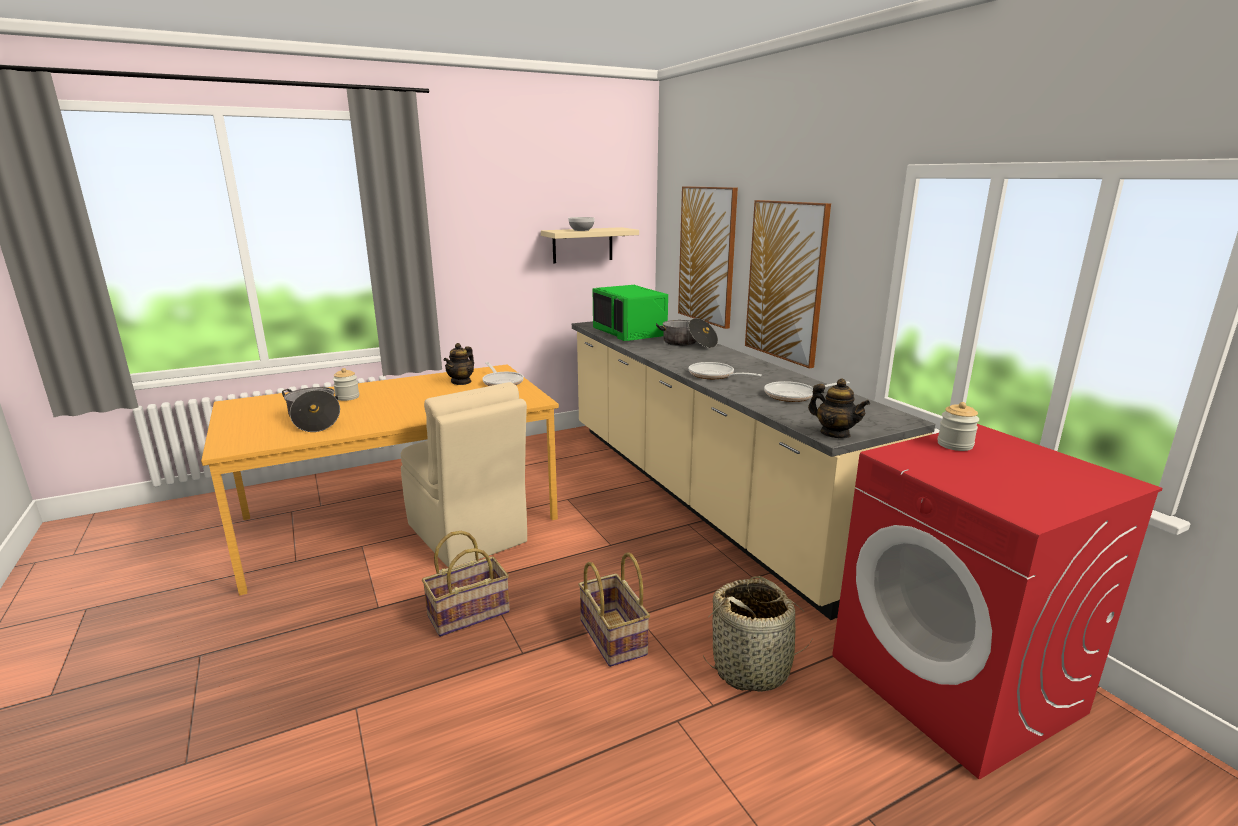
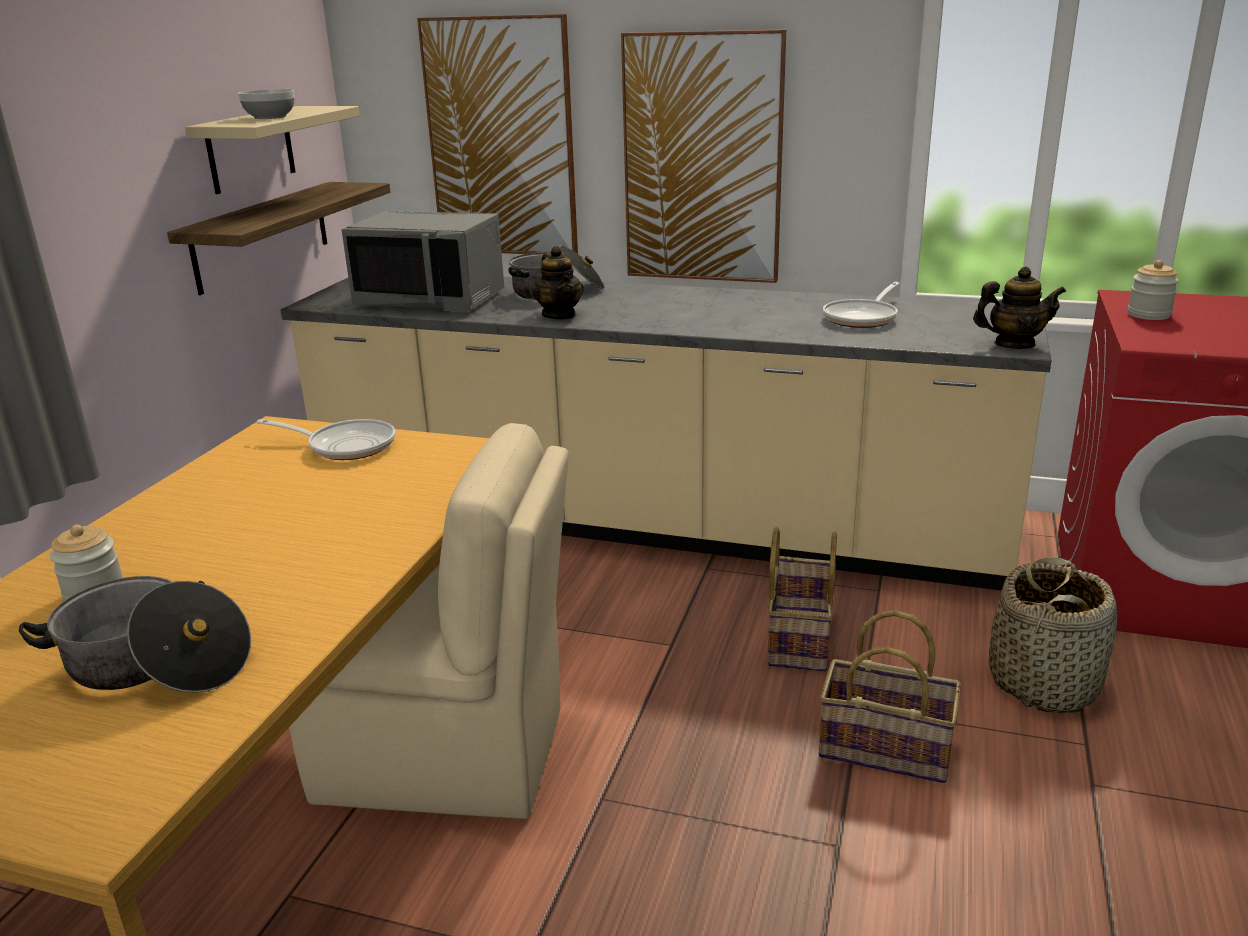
camera: 45 degrees left, 5 degrees up
basket [422,531,510,637] -> basket moved to [767,527,837,672]
teapot [444,343,474,385] -> teapot moved to [532,246,584,319]
green microwave [593,285,668,341] -> grey microwave [342,210,504,311]
frying pan [689,362,762,379] -> none
none -> shelf [167,182,390,295]

